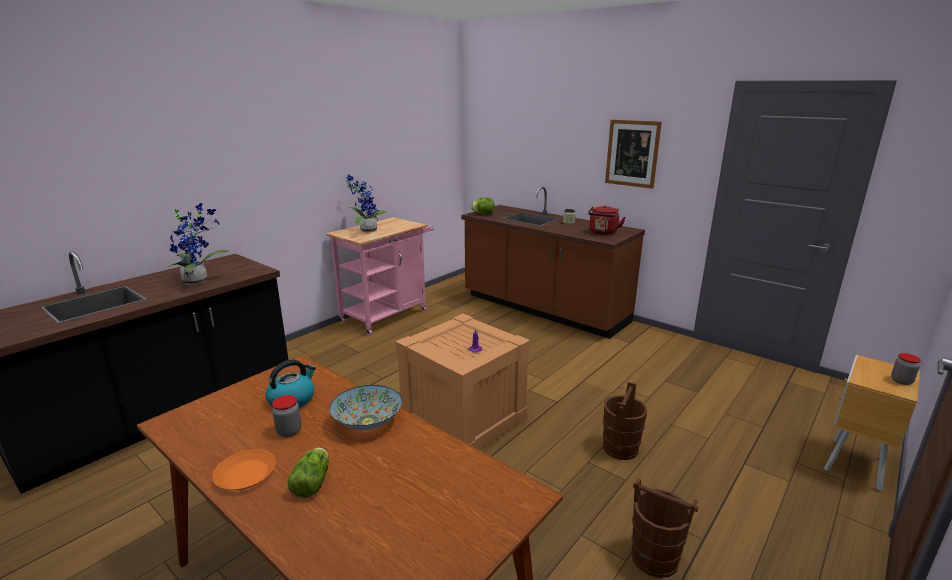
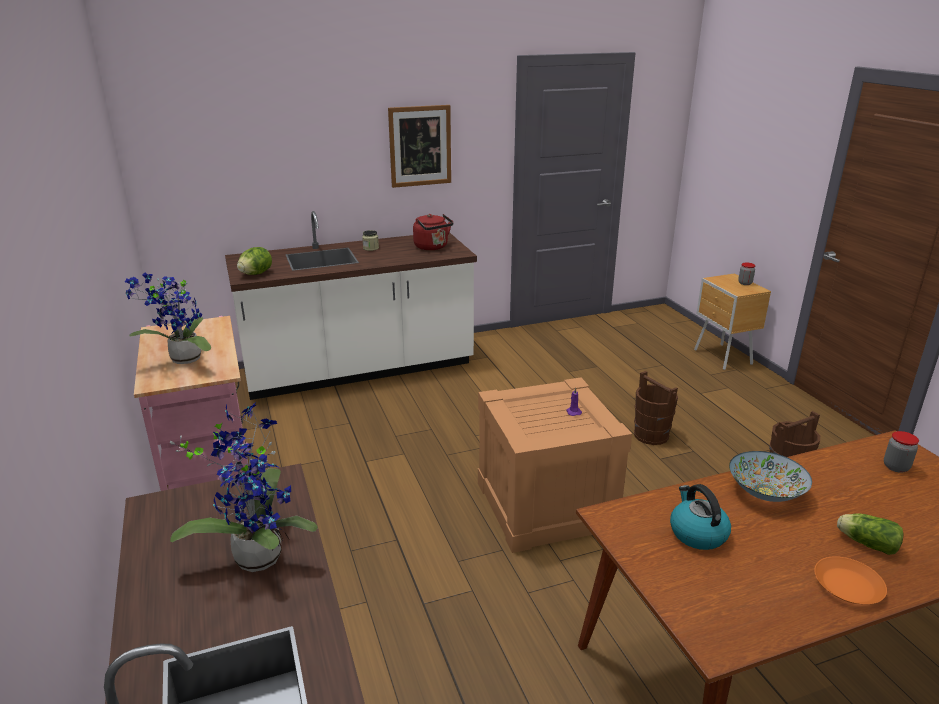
camera: 60 degrees left, 5 degrees up
jar [272,395,301,437] -> jar moved to [884,431,919,473]
brown counter [461,187,645,339] -> white counter [225,211,477,400]

